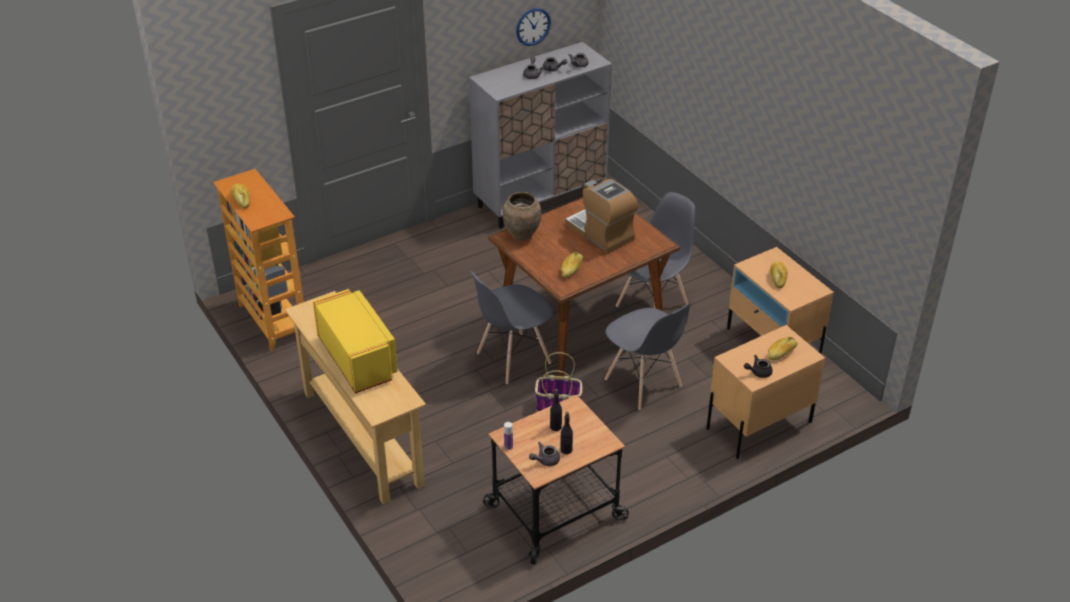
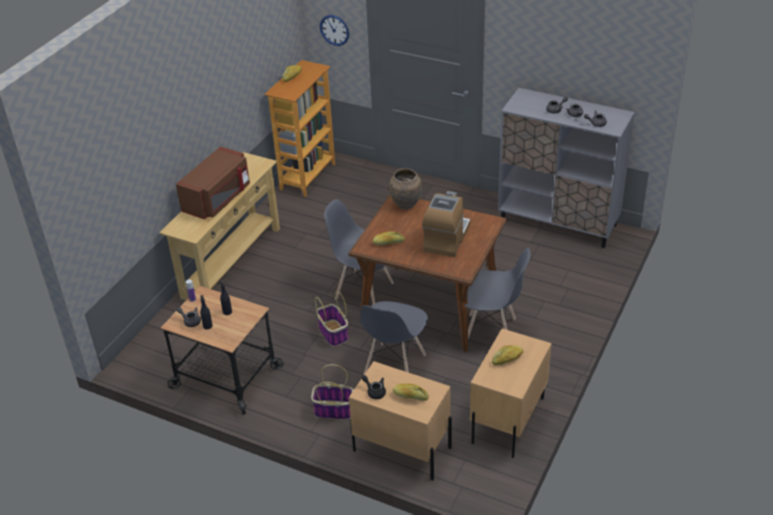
camera: 60 degrees right, 0 degrees up
yellow microwave [313,289,398,393] -> brown microwave [176,146,250,219]
wall clock [516,8,551,46] -> wall clock moved to [320,15,349,46]
none -> basket [311,364,354,420]

